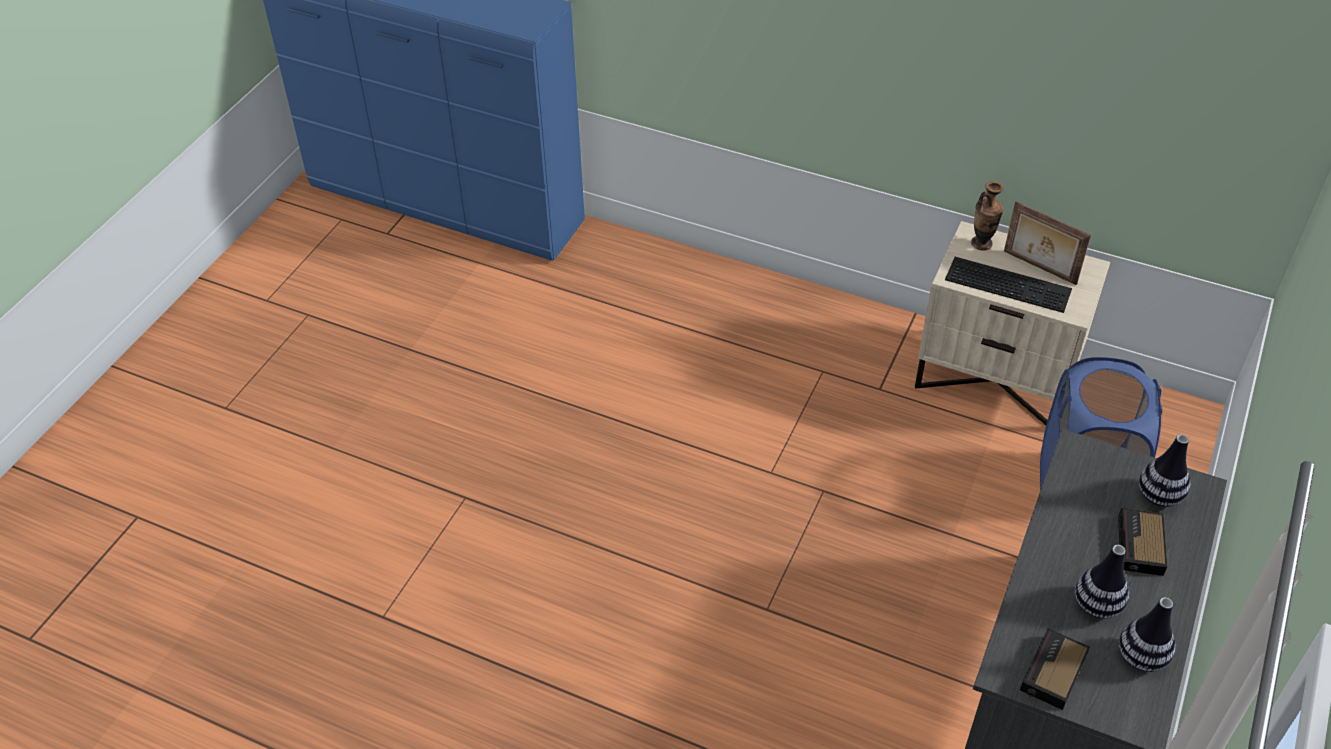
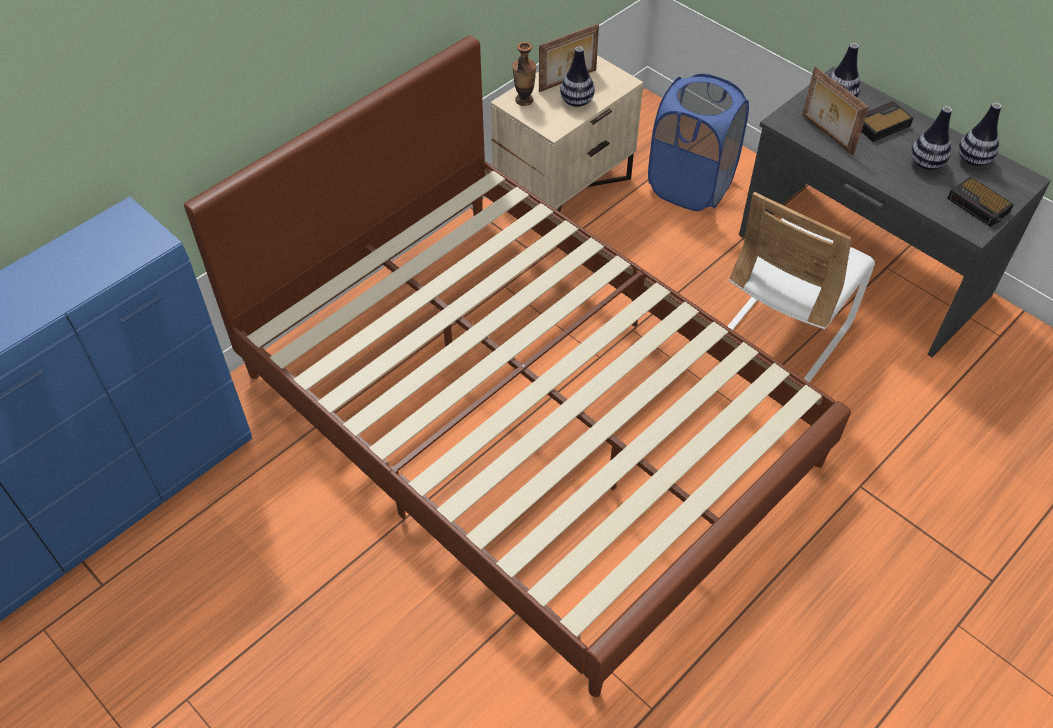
camera: 70 degrees left, 5 degrees up
keyboard [945,257,1072,313] -> vase [560,46,595,107]
alarm clock [1118,508,1167,576] -> alarm clock turned 120 degrees clockwise [861,101,913,142]
none -> brown bed [184,36,851,697]
none -> white chair [727,192,875,383]
none -> picture frame [802,66,869,155]

